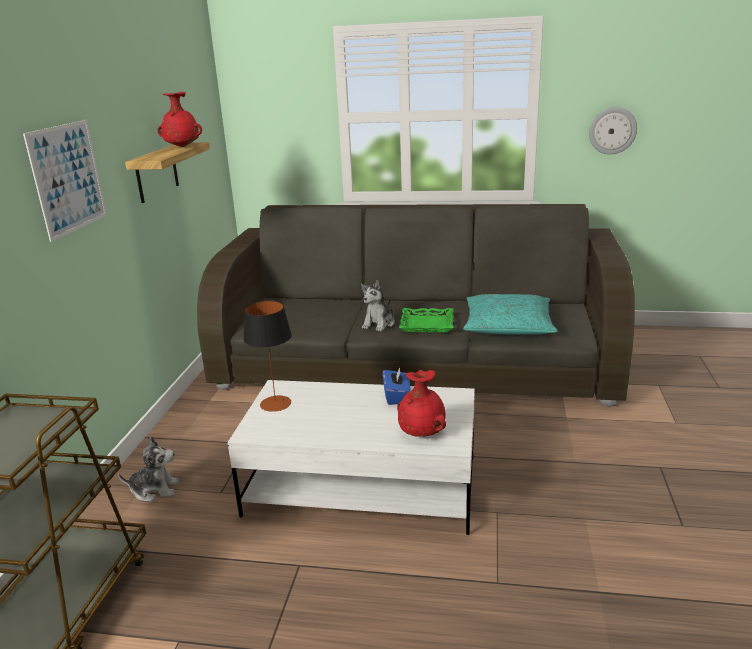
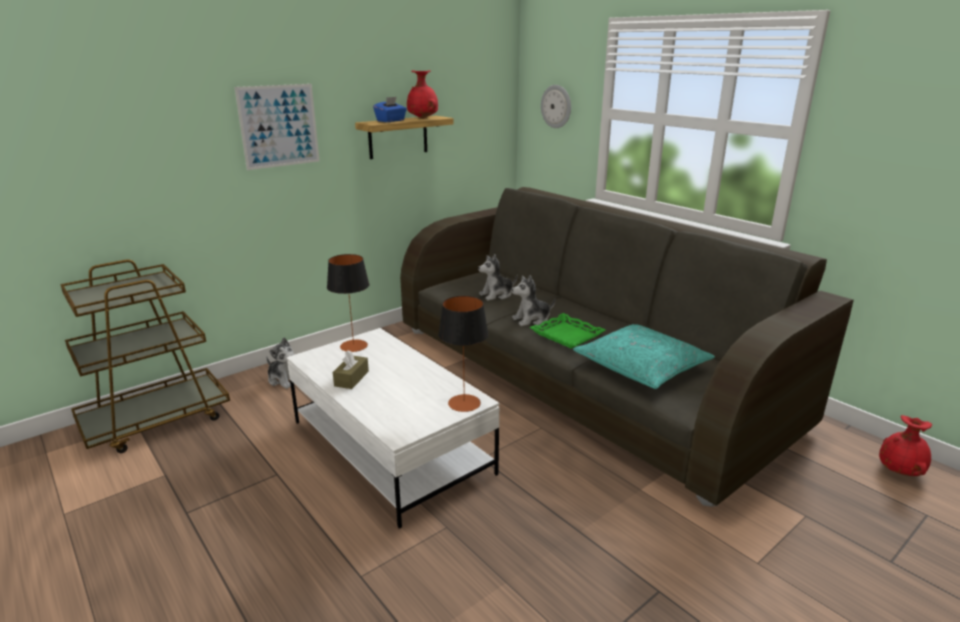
camera: 40 degrees right, 0 degrees up
blue tissue box [383,367,410,405] -> blue tissue box moved to [373,97,407,122]
red vase [397,370,446,437] -> red vase moved to [879,415,932,476]
wall clock [589,107,637,155] -> wall clock moved to [541,85,571,128]
none -> brown tissue box [333,350,369,389]
none -> table lamp [438,296,488,412]
none -> plush toy [478,254,517,300]

